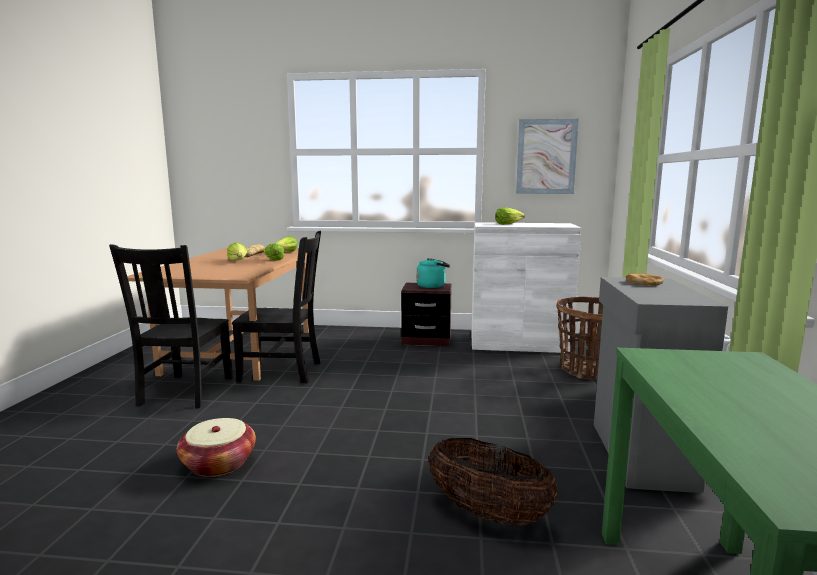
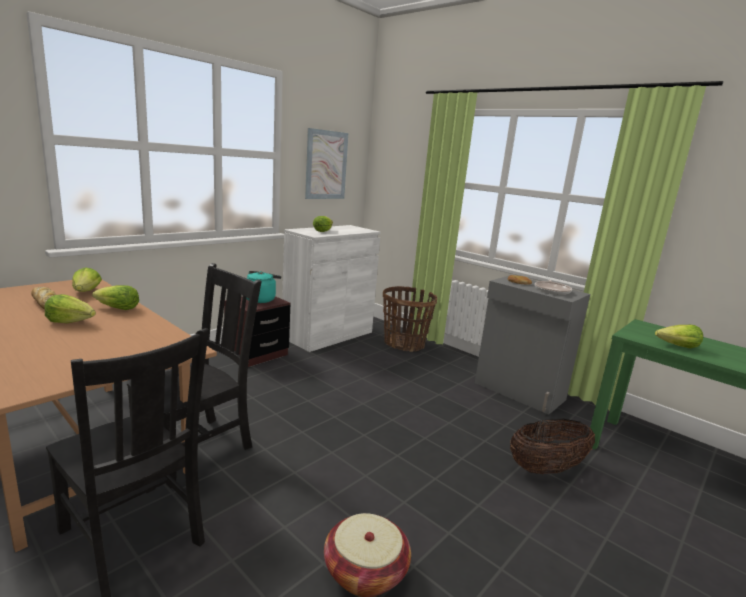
camera: 55 degrees left, 5 degrees up
none -> frying pan [535,277,572,295]
none -> lettuce [655,325,703,348]

